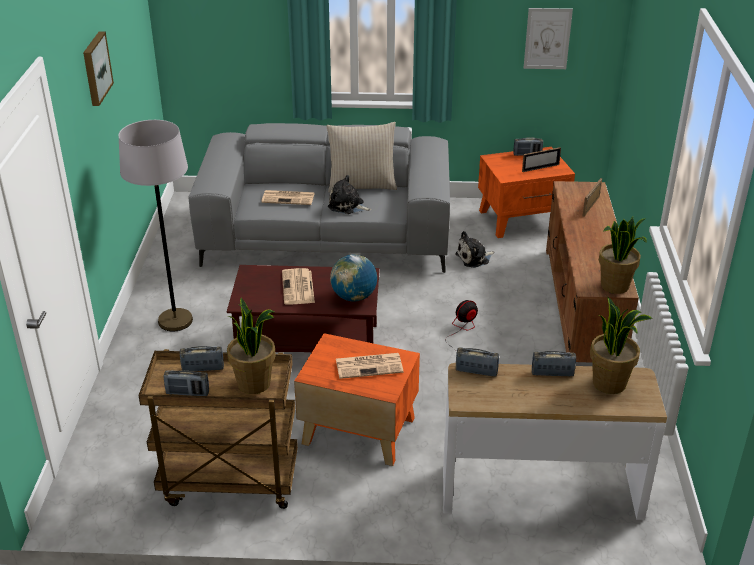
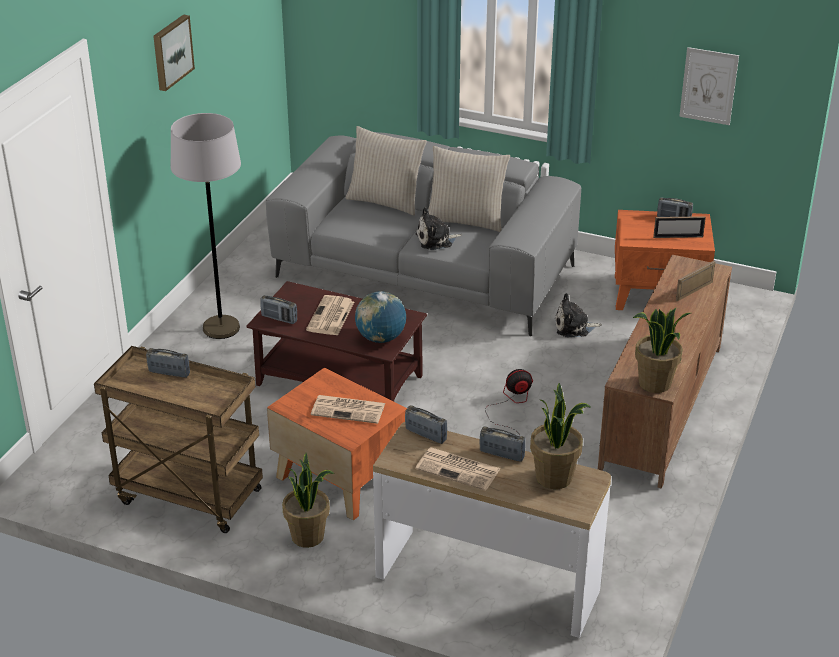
camera: 20 degrees right, 0 degrees up
radio [164,370,209,396] -> radio moved to [260,295,297,324]
potted plant [227,298,276,394] -> potted plant moved to [282,453,334,548]
newspaper [261,190,315,205] -> newspaper moved to [415,447,501,491]
plush toy [328,175,372,214] -> plush toy turned 60 degrees counterclockwise [416,207,462,250]
none -> beige pillow [346,126,427,216]

